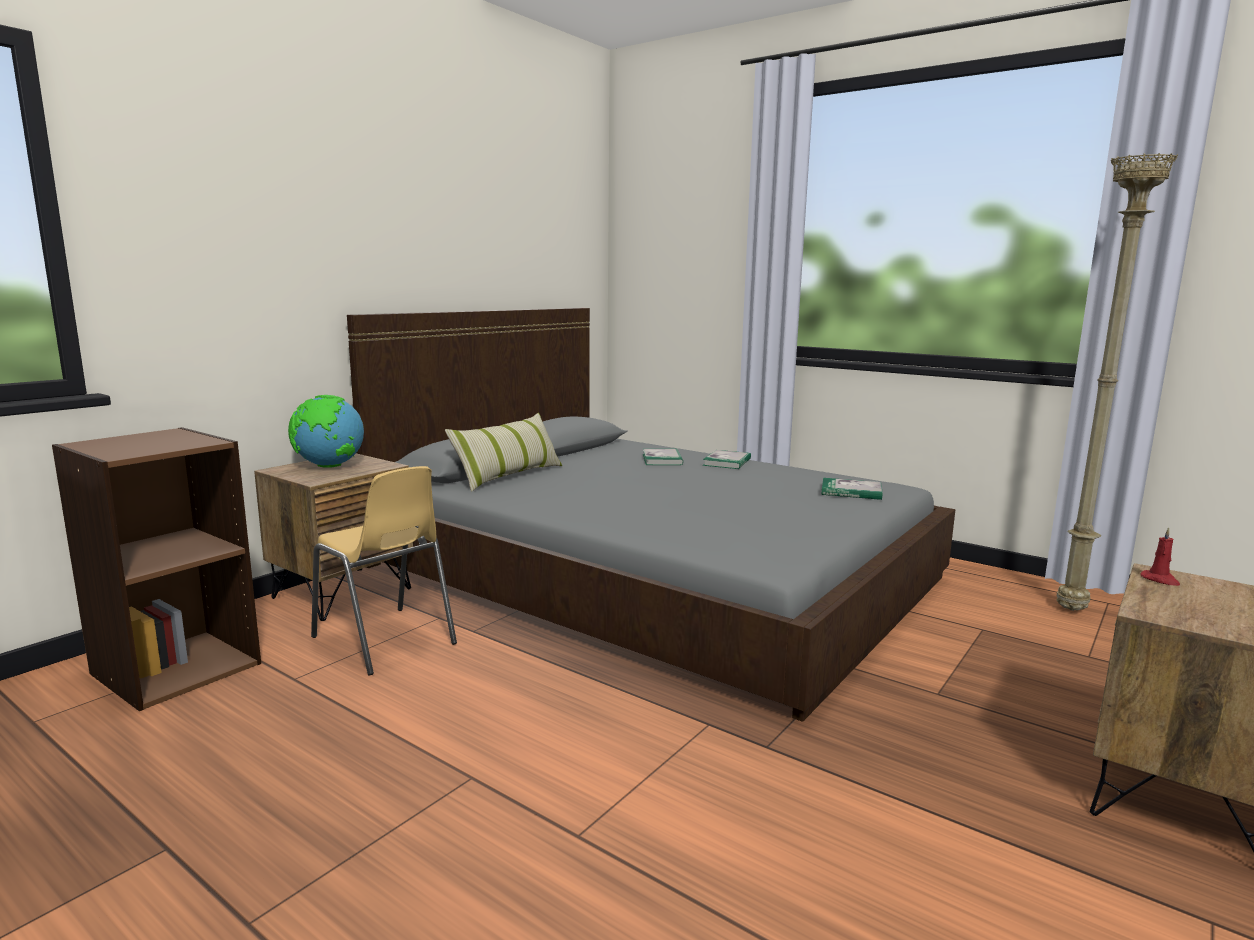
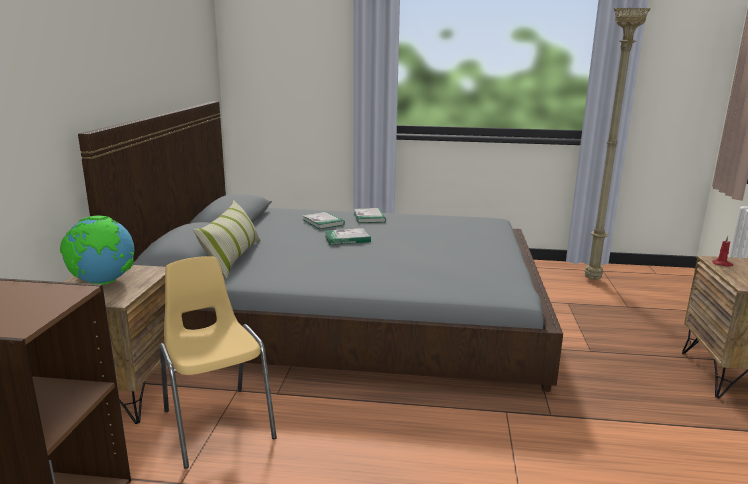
camera: 30 degrees left, 5 degrees up
yellow chair [311,466,457,675] -> yellow chair turned 135 degrees counterclockwise [159,256,277,469]
book [821,478,883,500] -> book moved to [324,228,371,245]

